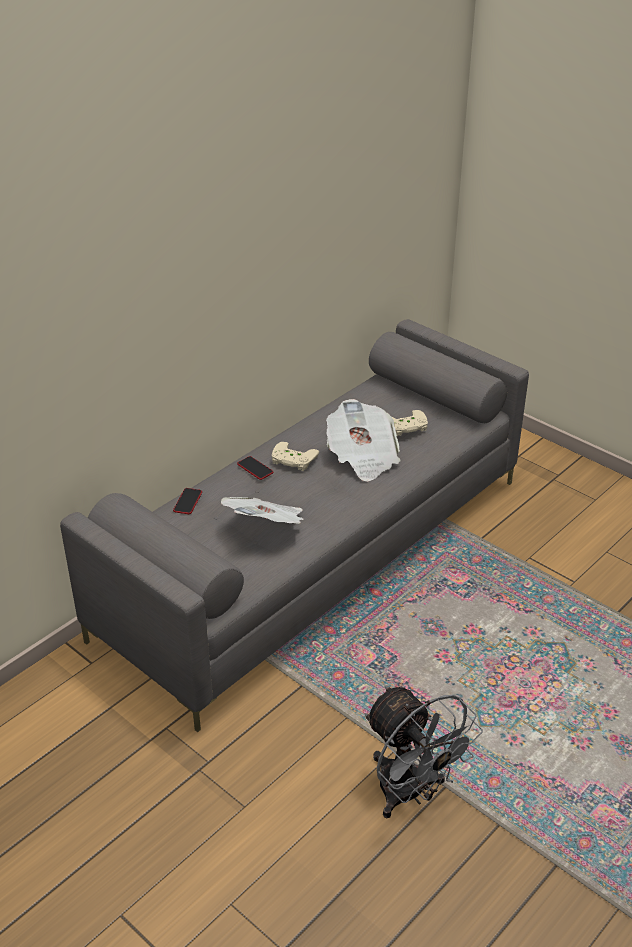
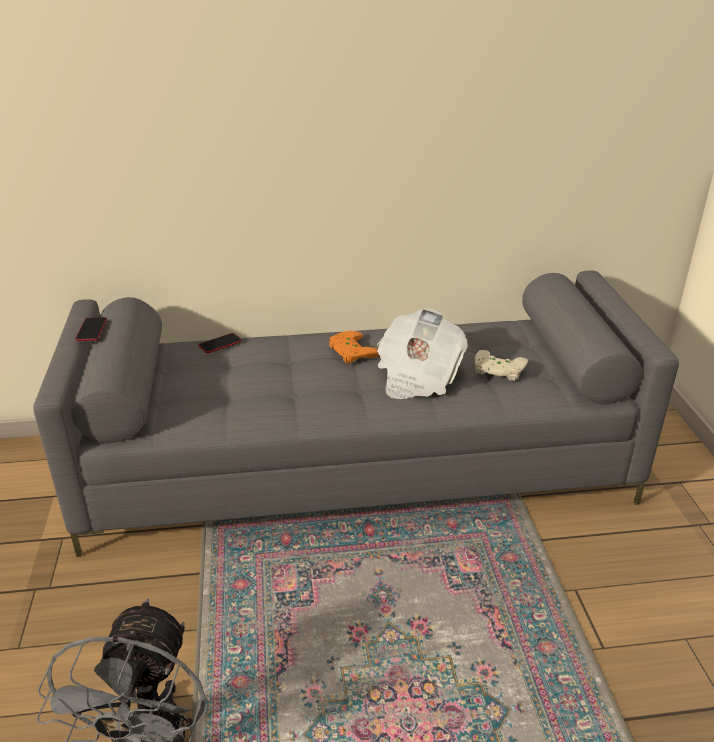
camera: 40 degrees right, 5 degrees down
newspaper [221,497,303,524] -> none
phone [237,456,273,480] -> phone moved to [75,317,107,341]
beige game controller [272,442,319,471] -> orange game controller [329,331,380,363]

